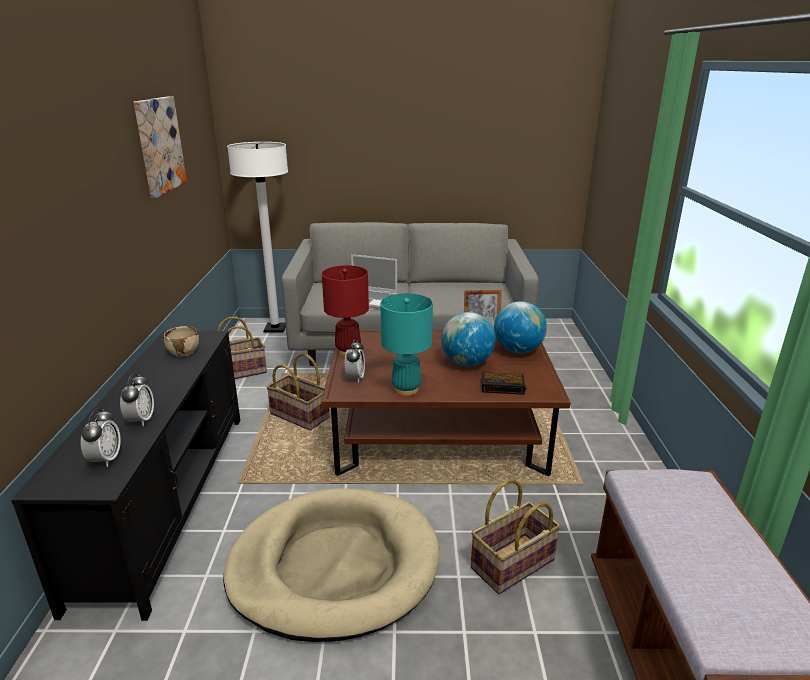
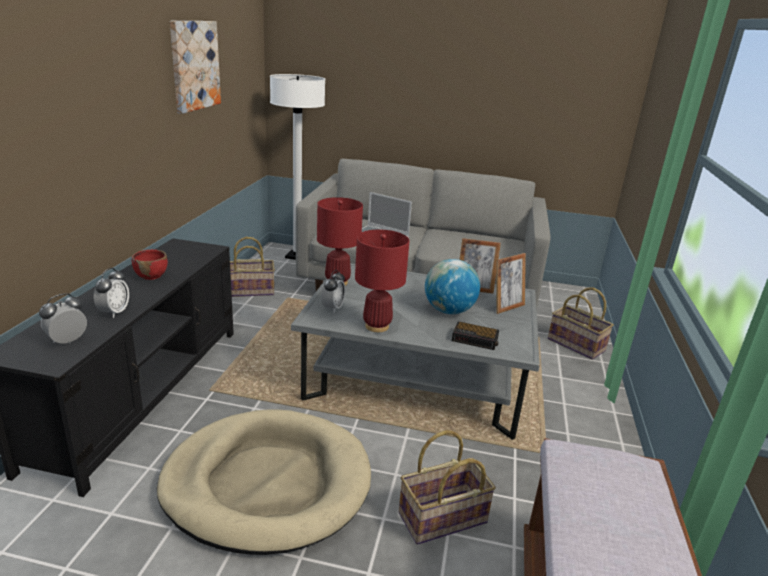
camera: 10 degrees right, 0 degrees up
alarm clock [81,409,121,467] -> alarm clock turned 150 degrees counterclockwise [39,293,87,343]
beige bowl [164,326,199,357] -> none
basket [266,353,330,430] -> basket moved to [548,288,614,360]
brown coffee table [321,330,571,477] -> grey coffee table [291,263,540,440]
turquoise table lamp [380,293,433,396] -> red table lamp [355,230,410,332]
globe [494,301,547,353] -> picture frame [496,253,526,314]
none -> red bowl [132,249,168,280]

